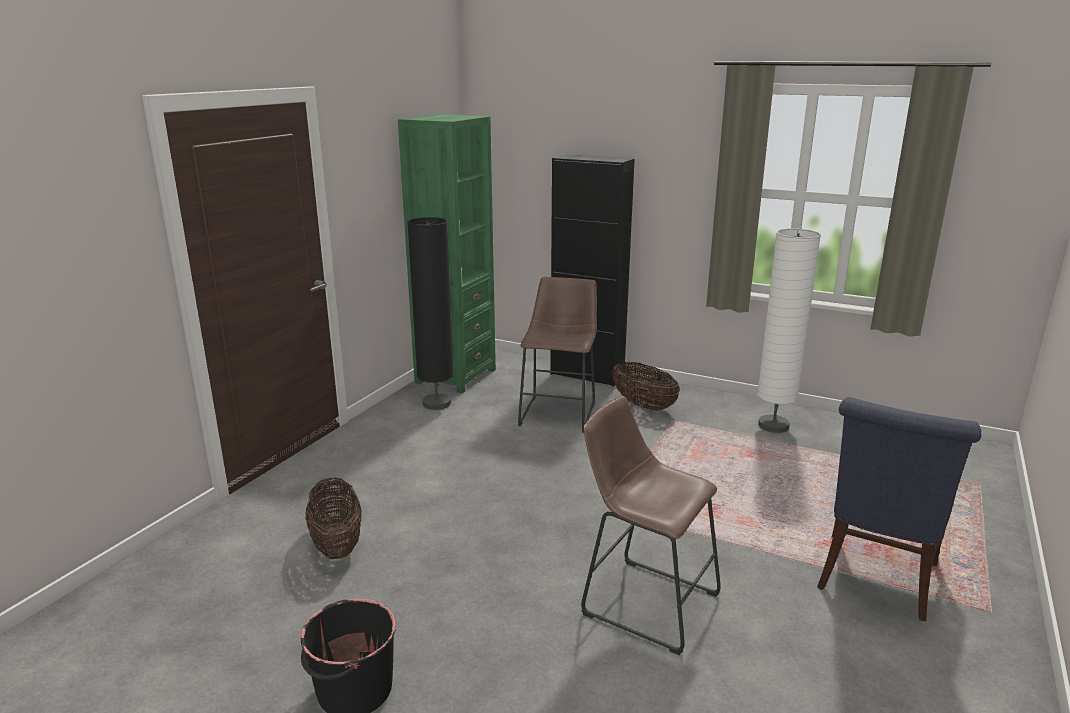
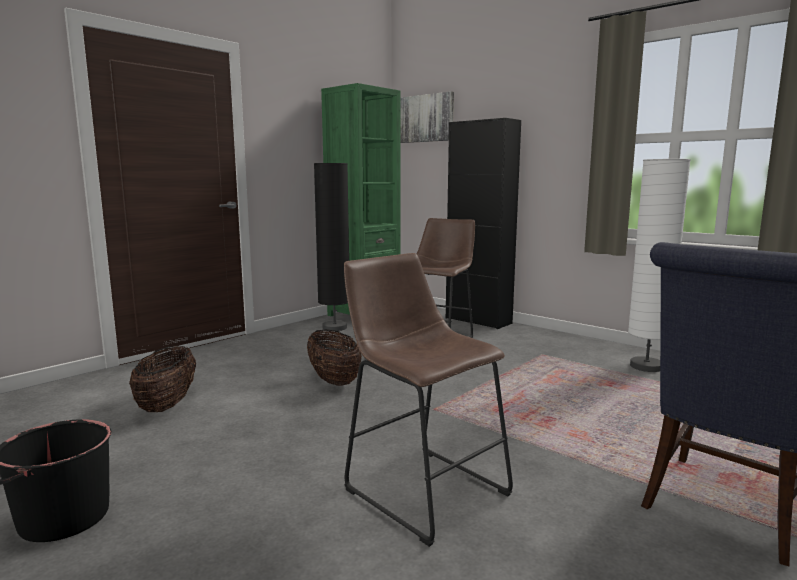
camera: 15 degrees right, 10 degrees down
basket [612,362,680,410] -> basket moved to [307,330,362,386]
none -> picture [401,91,454,143]

